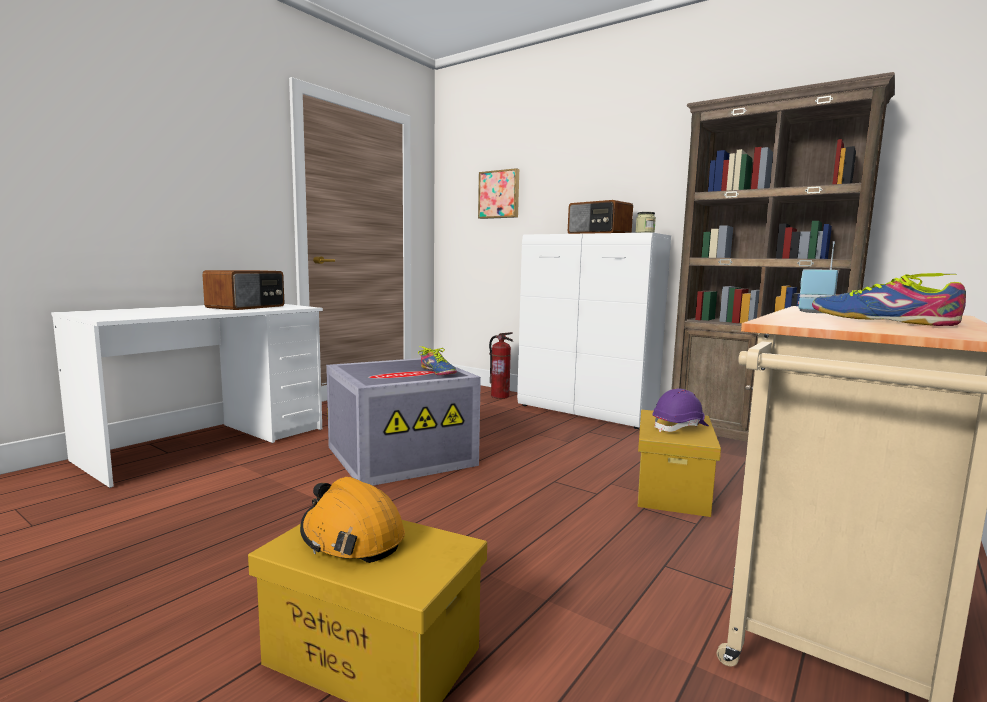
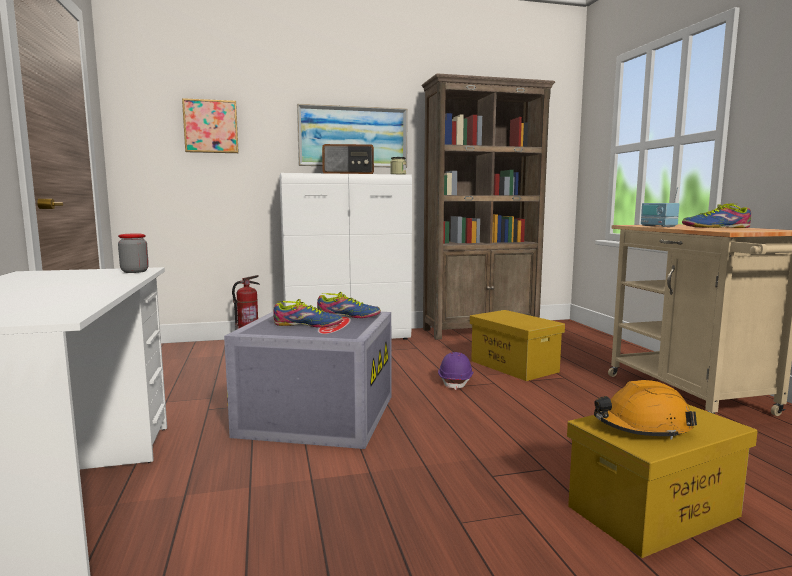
camera: 50 degrees left, 0 degrees up
radio [202,270,284,310] -> none
purple hard hat [652,388,709,432] -> purple hard hat moved to [438,352,473,390]
none -> jar [118,233,149,273]
none -> shoe [273,299,343,328]
none -> picture [297,103,408,168]

